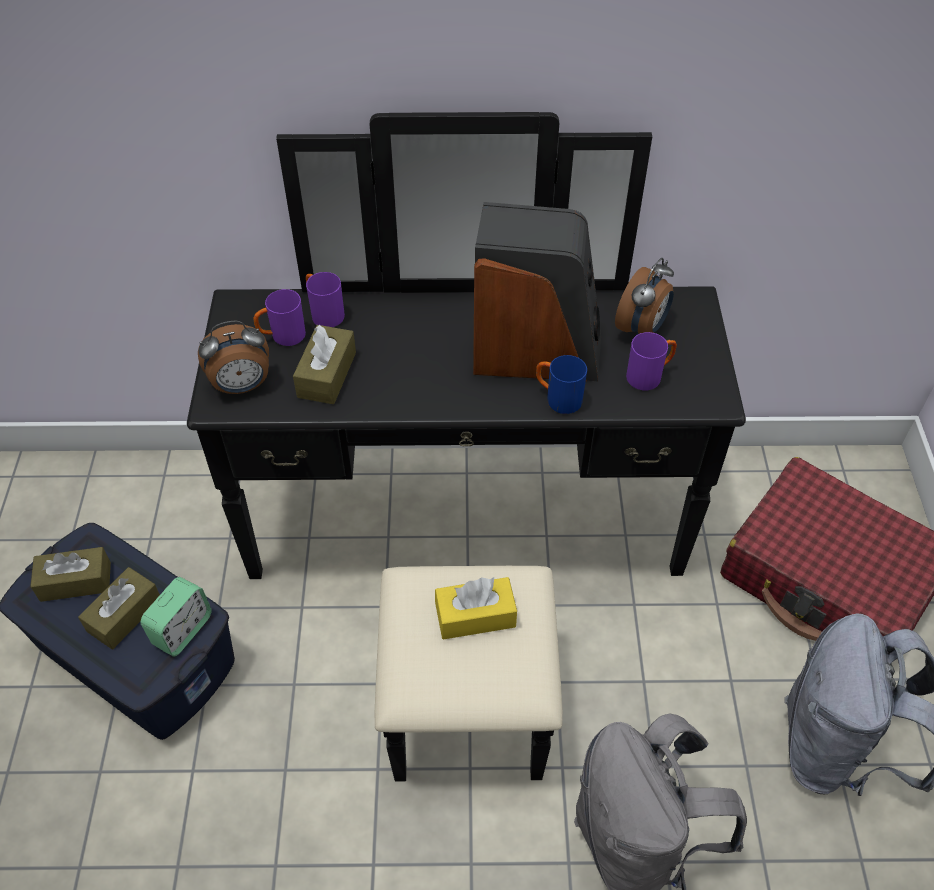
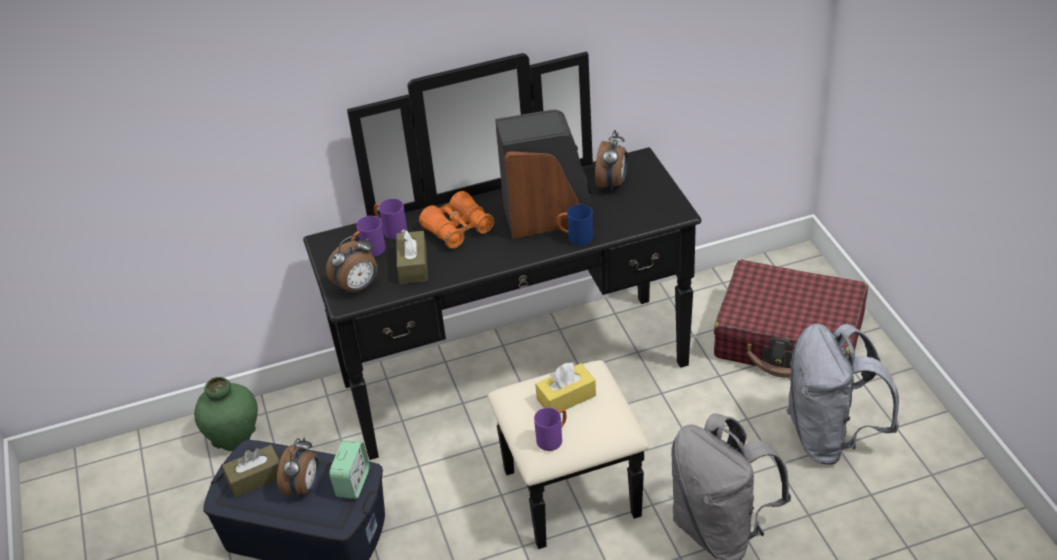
camera: 15 degrees left, 10 degrees down
brown tissue box [78,567,160,649] -> alarm clock [277,437,319,498]
purple mug [626,332,677,390] -> purple mug moved to [534,408,566,451]
none -> green vase [194,377,258,451]
none -> orange binoculars [419,191,495,249]

